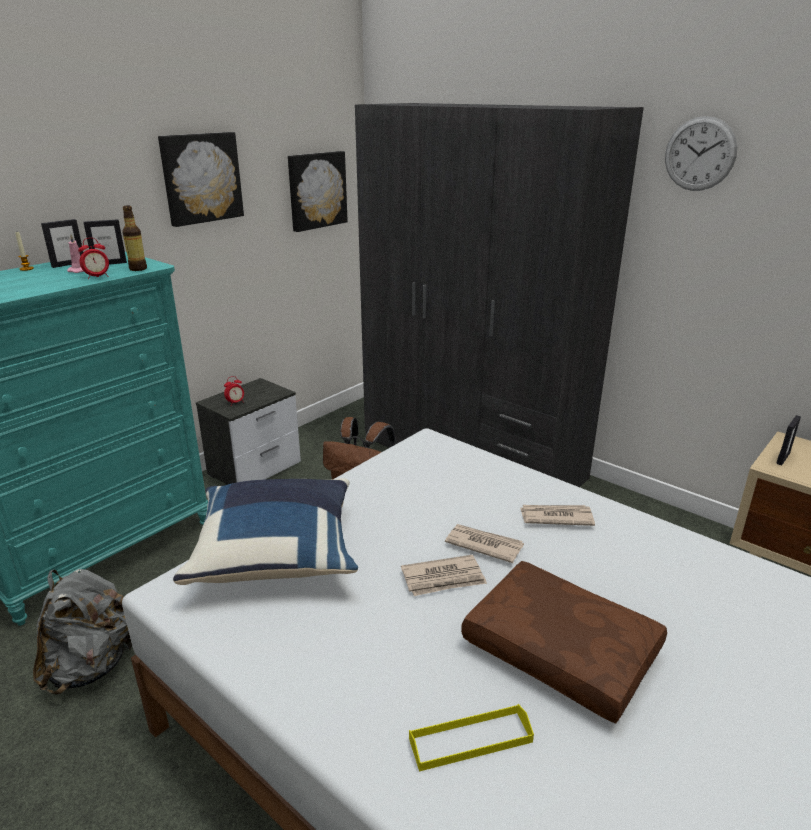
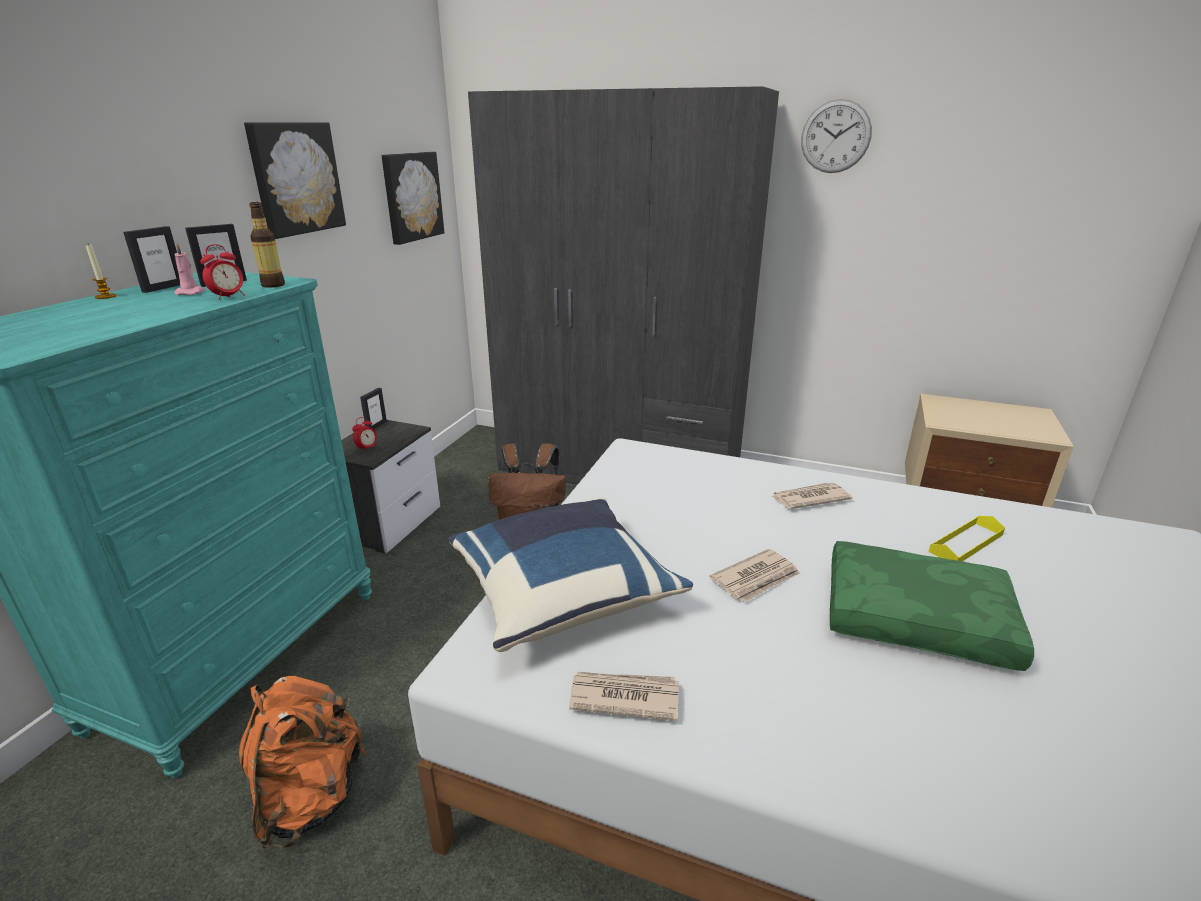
camera: 20 degrees left, 0 degrees up
grey backpack [33,569,132,695] -> orange backpack [239,676,367,848]
yellow tray [409,704,534,772] -> yellow tray moved to [928,516,1005,561]
newspaper [445,524,524,563] -> newspaper moved to [569,672,679,721]
brown pillow [461,561,667,724] -> green pillow [830,541,1034,671]
picture frame [777,415,801,465] -> picture frame moved to [360,388,387,429]

